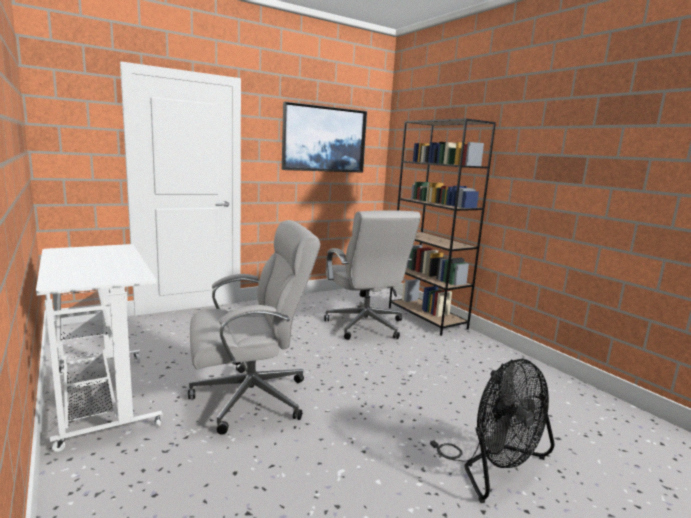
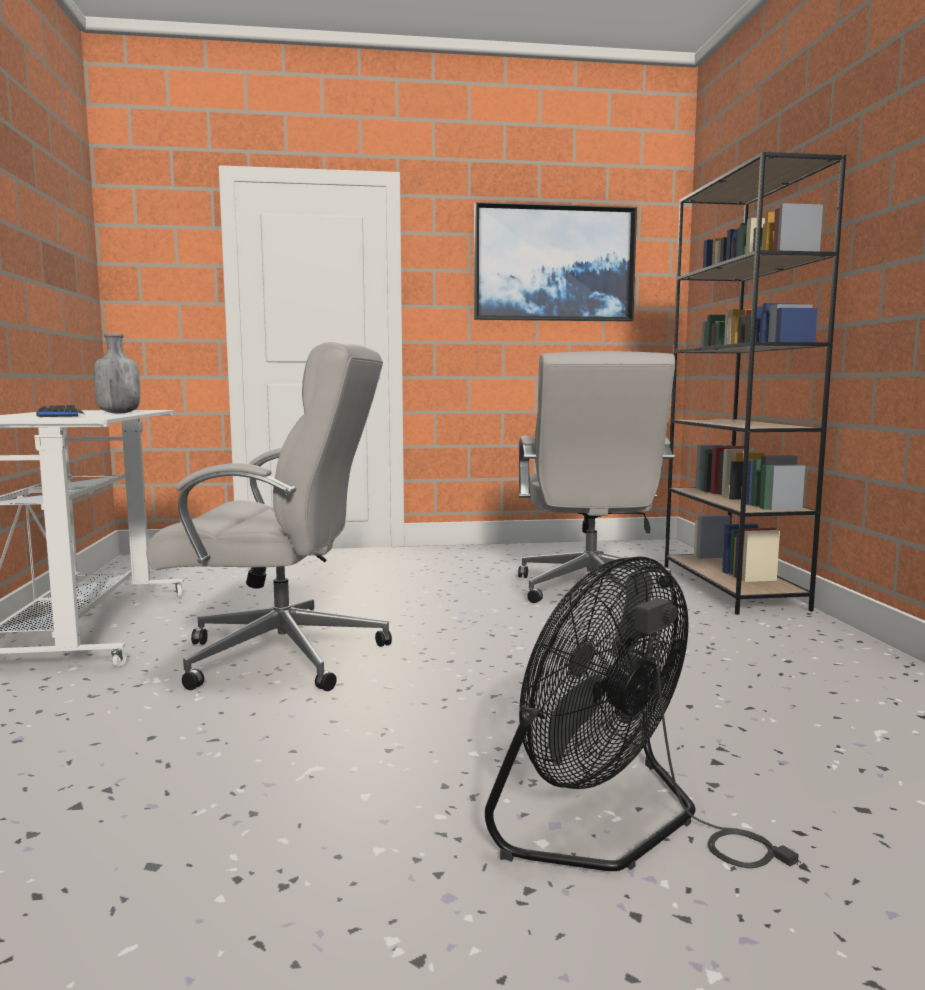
camera: 25 degrees right, 5 degrees down
black fan [430,359,554,503] -> black fan turned 150 degrees clockwise [485,557,801,871]
none -> keyboard [36,405,84,417]
none -> grey bottle [94,333,140,413]

